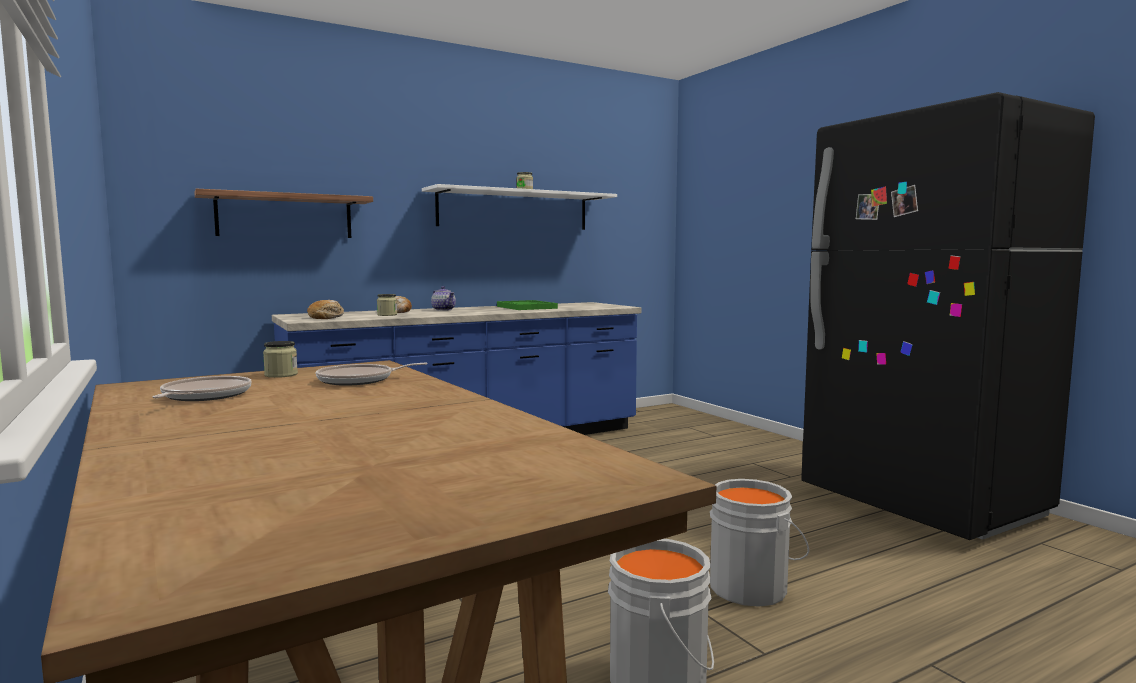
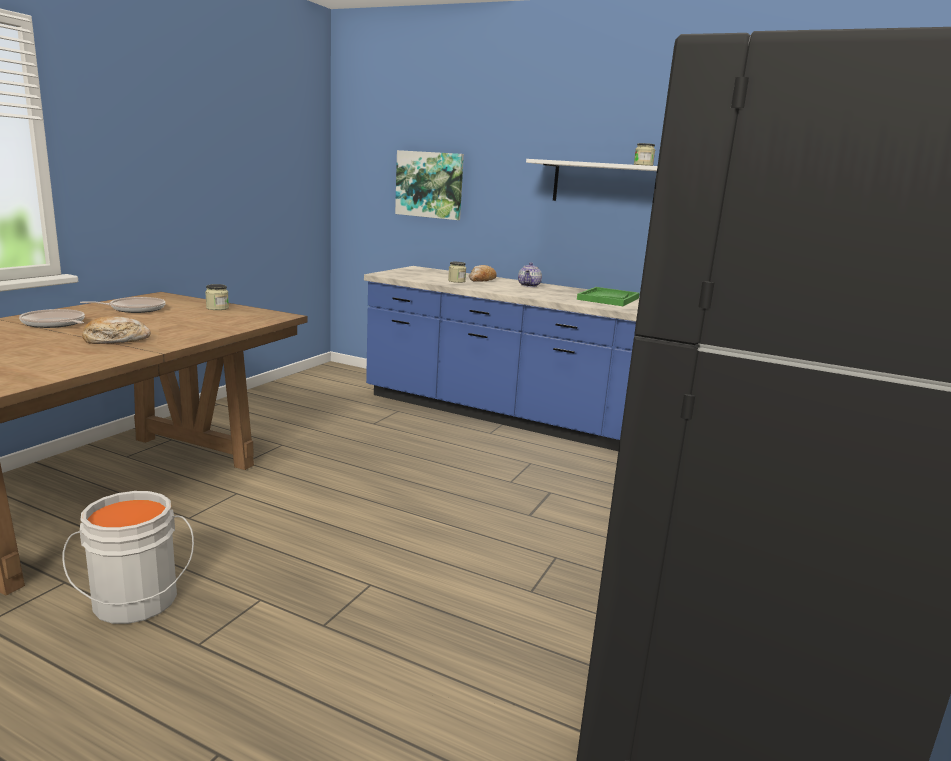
camera: 55 degrees right, 10 degrees up
shelf [194,189,373,238] -> picture [395,150,464,220]
bread [307,300,344,319] -> bread moved to [82,316,151,344]
frying pan [316,363,428,386] -> frying pan moved to [19,309,85,328]
grey bucket [710,479,809,607] -> none

